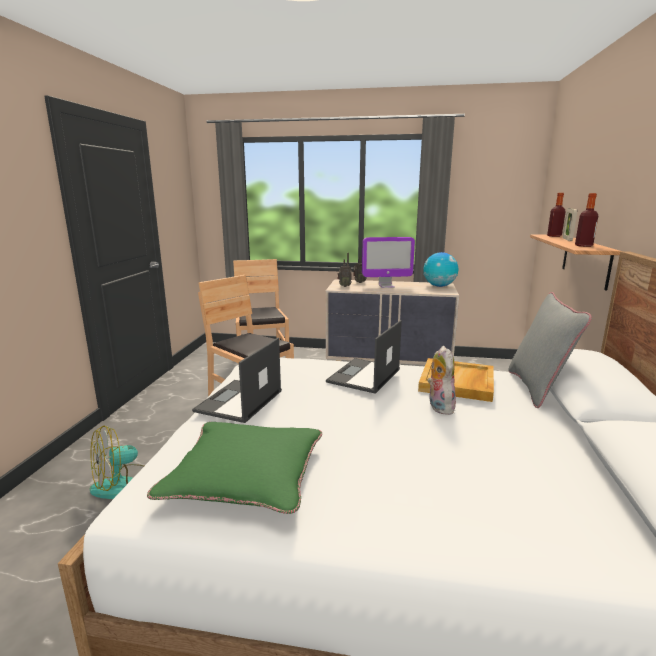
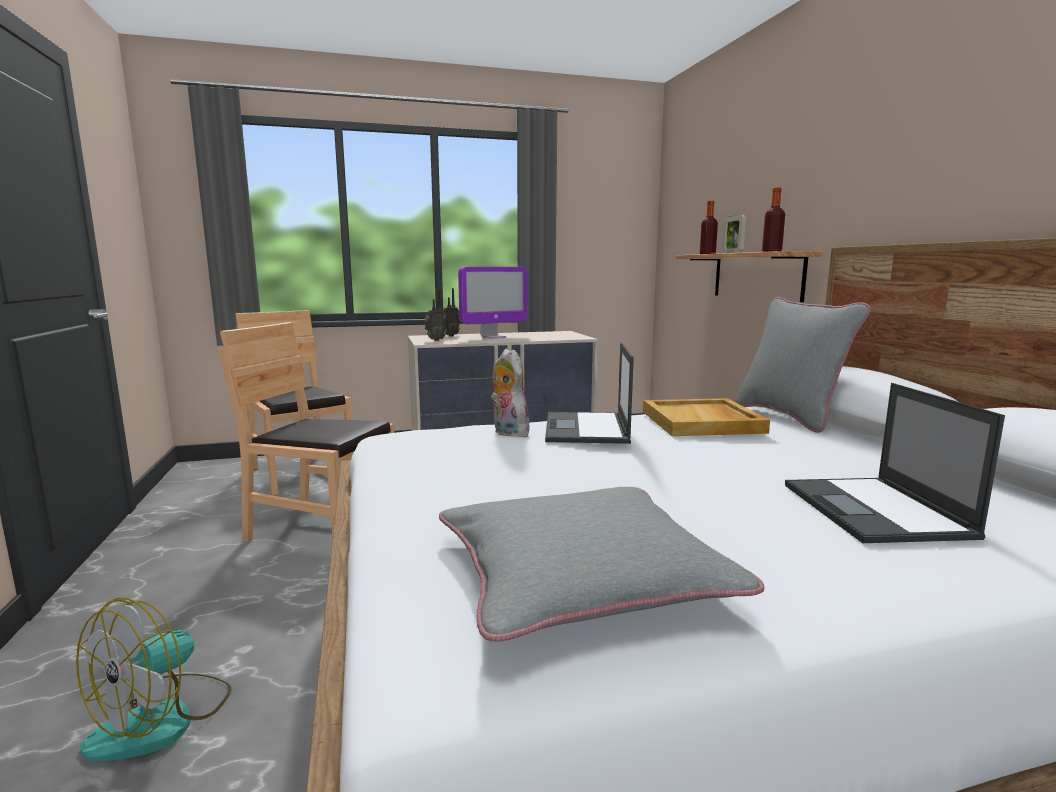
camera: 25 degrees left, 5 degrees down
green pillow [147,422,322,514] -> grey pillow [439,487,765,642]
laptop [192,337,282,423] -> laptop moved to [785,383,1005,543]
globe [423,252,458,287] -> none
plush toy [427,346,456,415] -> plush toy moved to [491,349,529,437]

